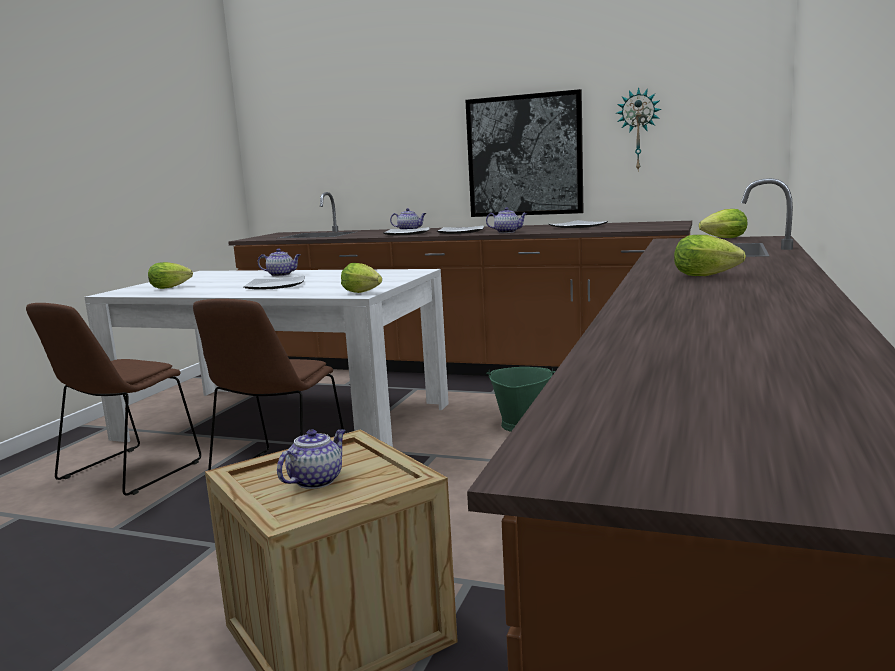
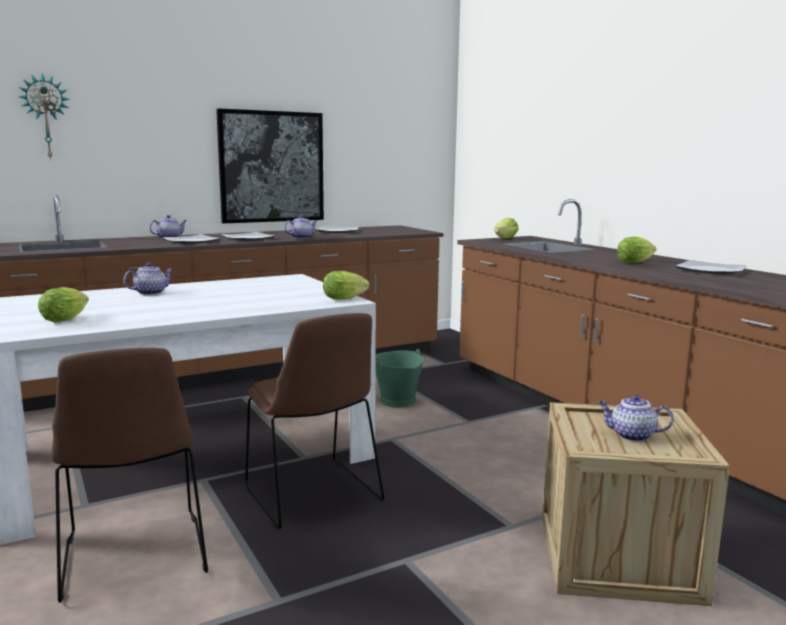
camera: 50 degrees left, 0 degrees up
plate [243,276,305,290] -> plate moved to [675,260,746,274]
teapot [277,429,346,489] -> teapot turned 60 degrees counterclockwise [598,395,674,442]
wall clock [617,87,662,170] -> wall clock moved to [19,74,69,160]

